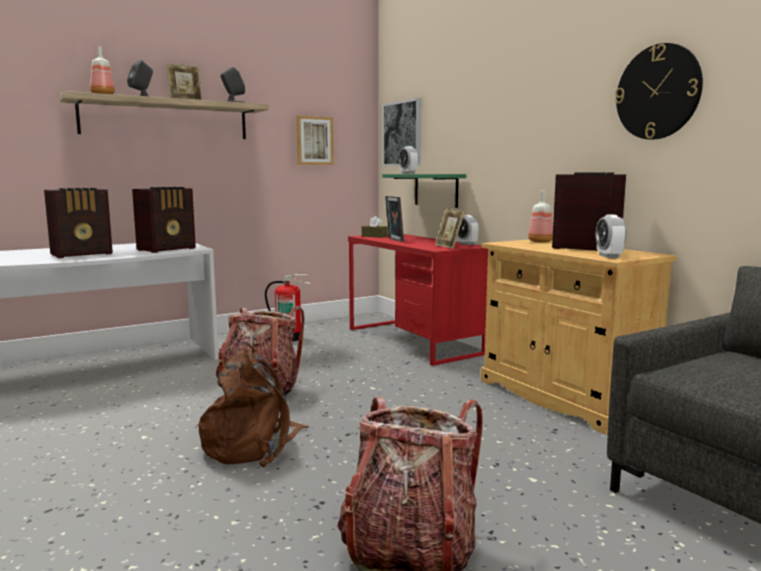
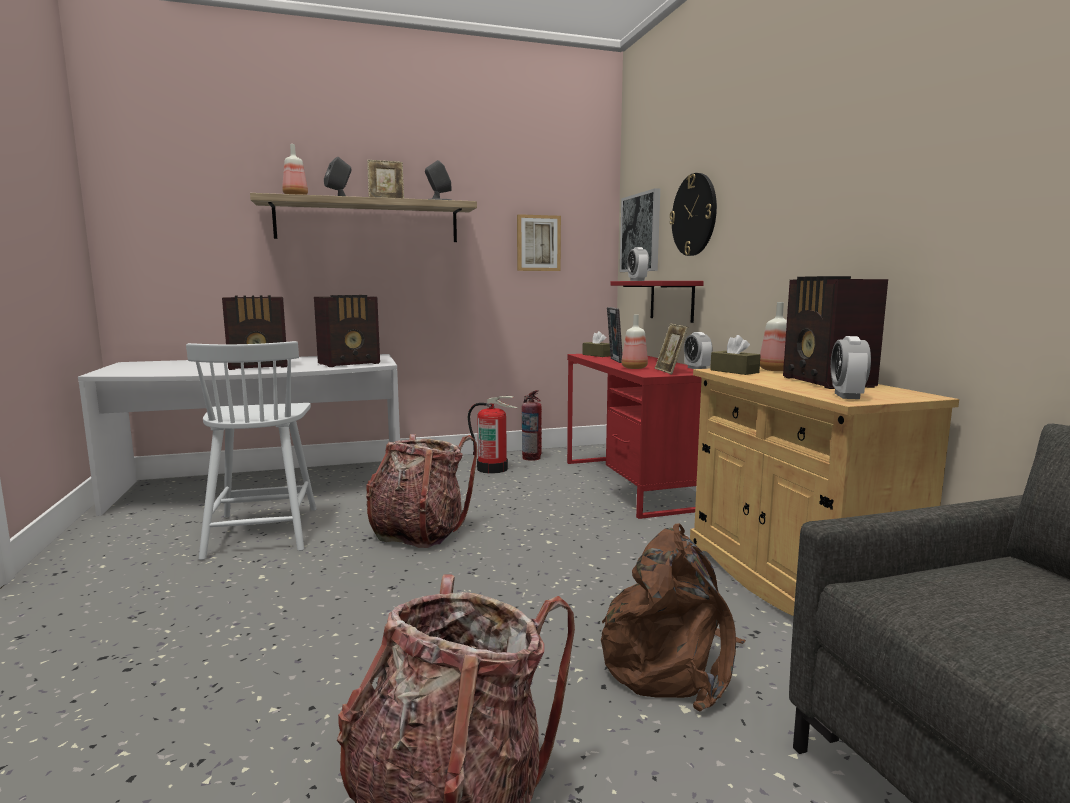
camera: 15 degrees right, 0 degrees up
brown backpack [198,344,309,467] -> brown backpack moved to [601,523,746,712]
green shelf [382,174,467,208] -> red shelf [610,281,704,323]
radio [552,172,626,251] -> radio turned 150 degrees counterclockwise [783,276,888,389]
wall clock [615,43,703,140] -> wall clock moved to [670,173,717,256]
none -> white chair [186,341,316,560]
none -> fire extinguisher [522,390,542,461]
none -> bottle [622,314,648,369]
none -> brown tissue box [710,335,761,375]

